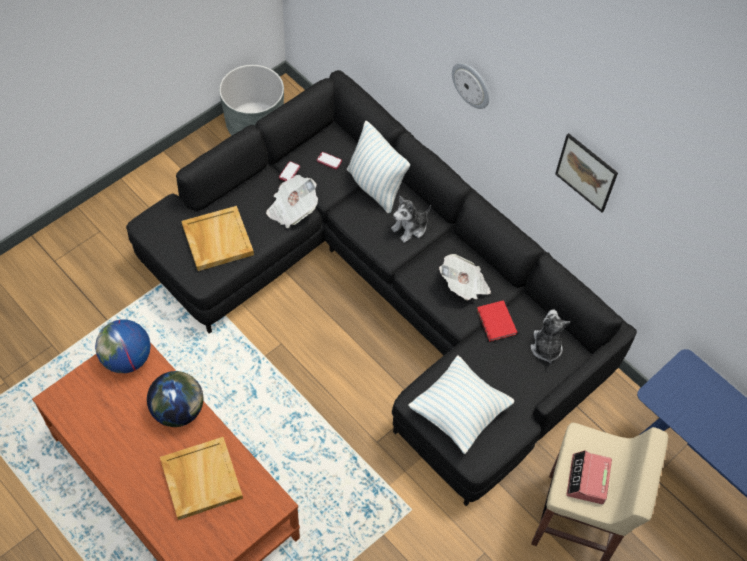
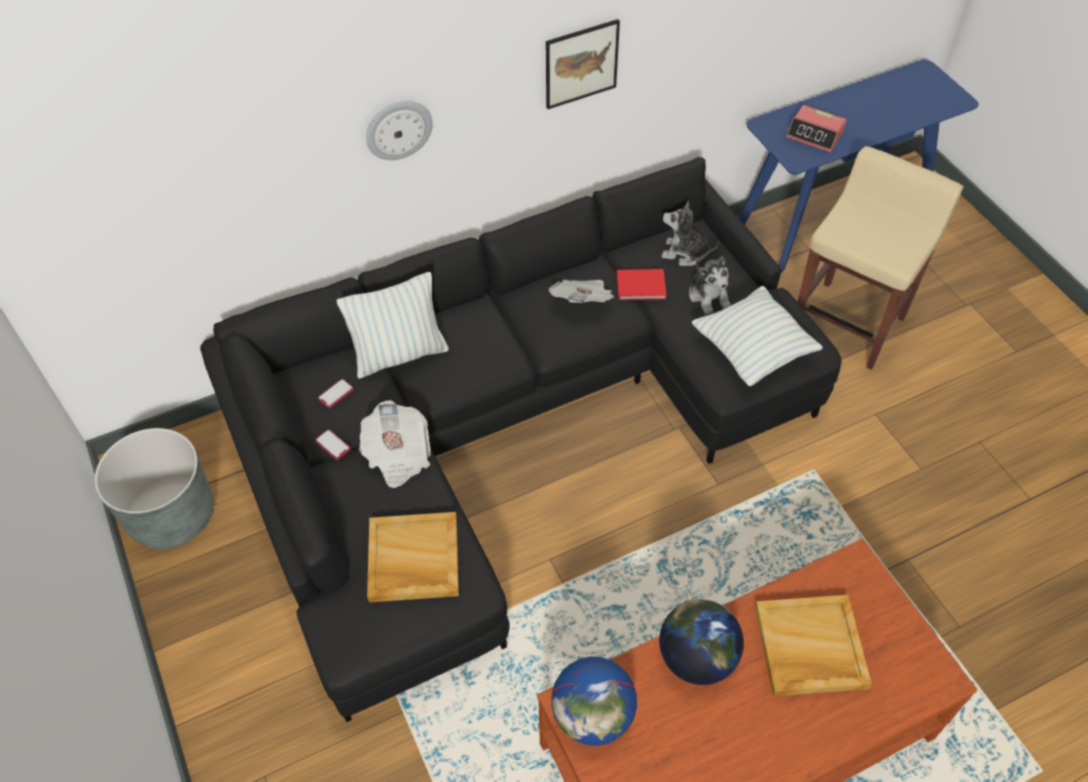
camera: 70 degrees left, 5 degrees down
plush toy [391,196,431,243] -> plush toy moved to [689,256,731,315]
alarm clock [566,450,612,505] -> alarm clock moved to [786,105,847,152]

